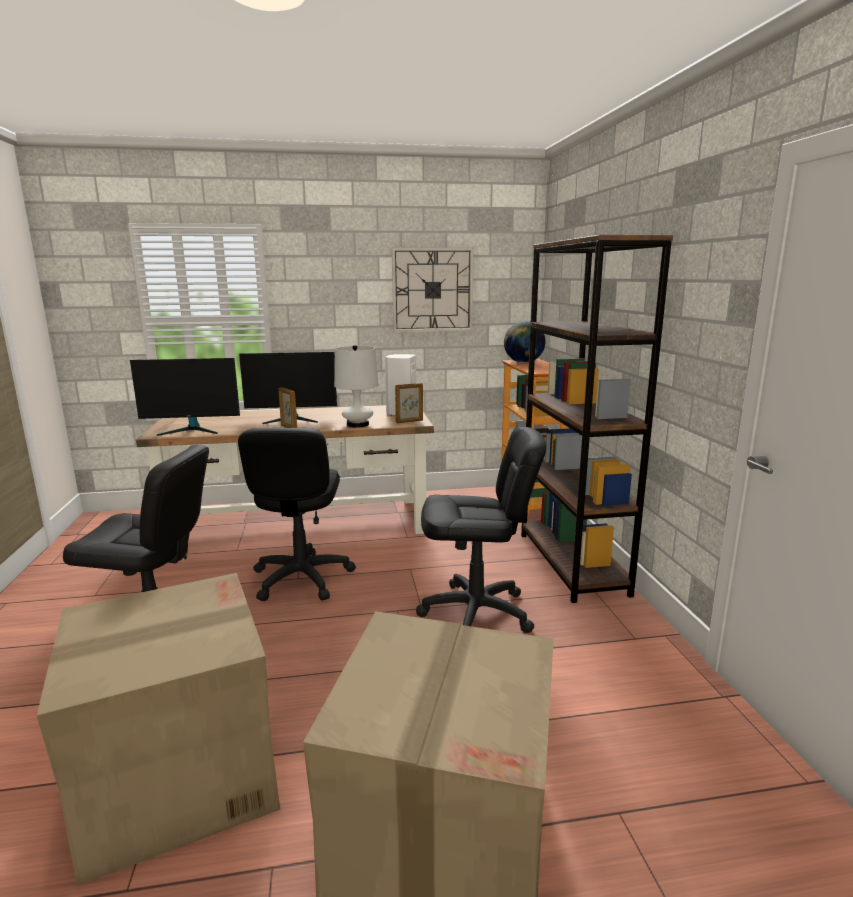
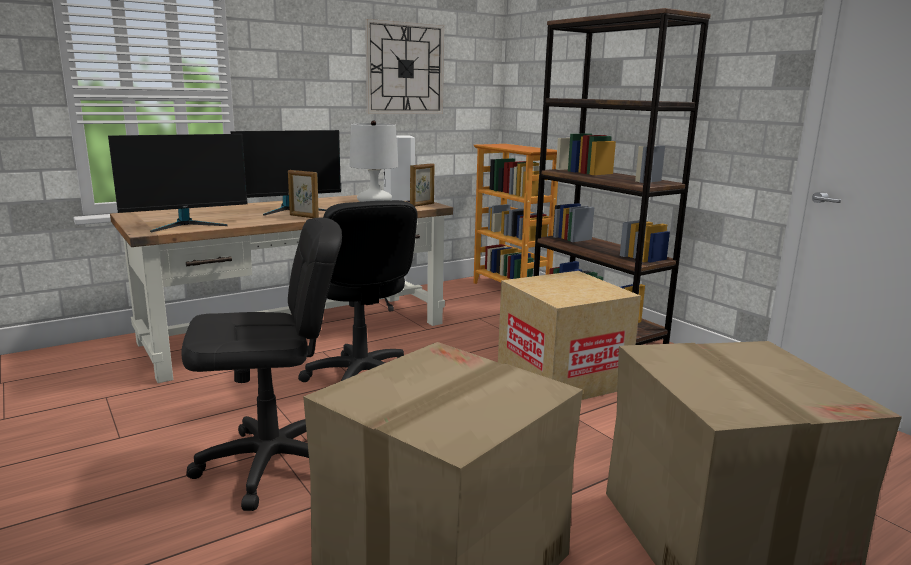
camera: 25 degrees left, 0 degrees up
black office chair [416,427,546,633] -> cardboard box [498,271,641,400]
globe [504,321,546,363] -> none

